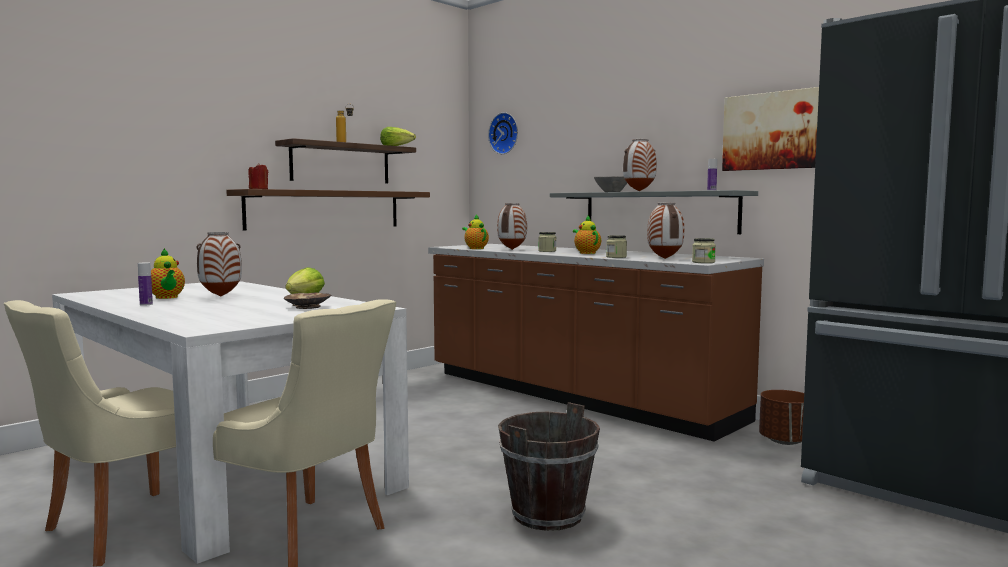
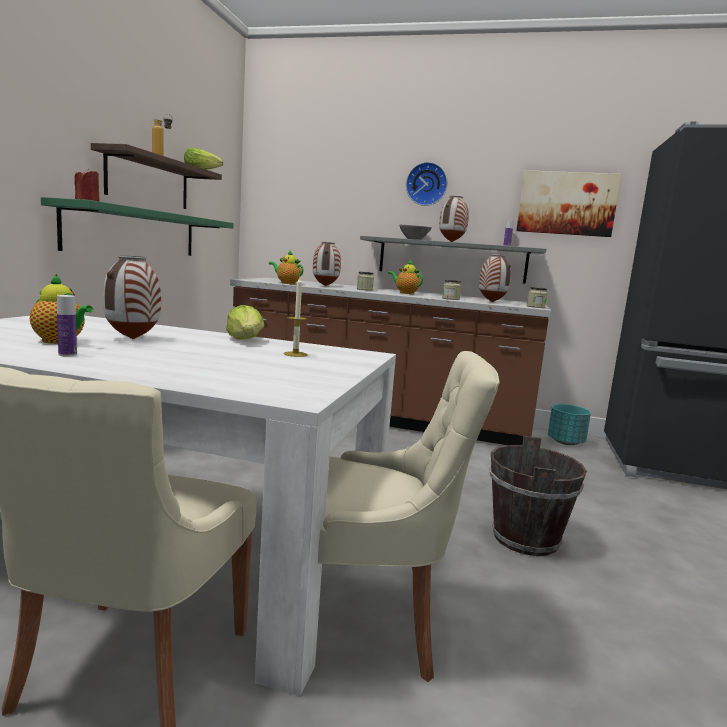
camera: 30 degrees left, 5 degrees up
brown shelf [226,189,430,231] -> green shelf [41,197,234,256]
brown bowl [284,293,331,309] -> candle [284,277,308,357]
wall clock [488,112,518,154] -> wall clock moved to [406,162,448,206]
brown planter [759,390,804,445] -> turquoise planter [548,404,591,445]

